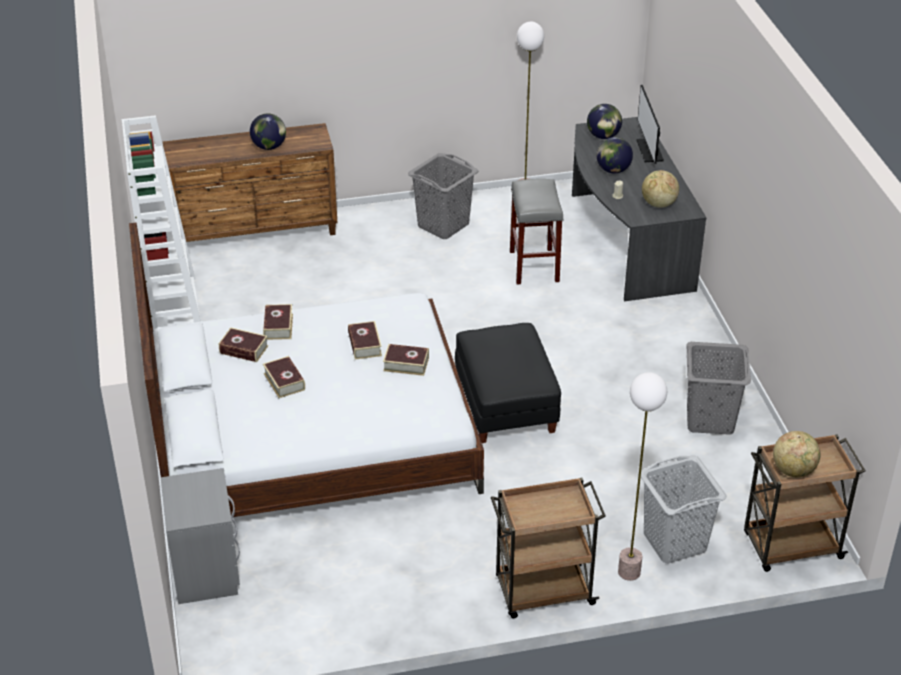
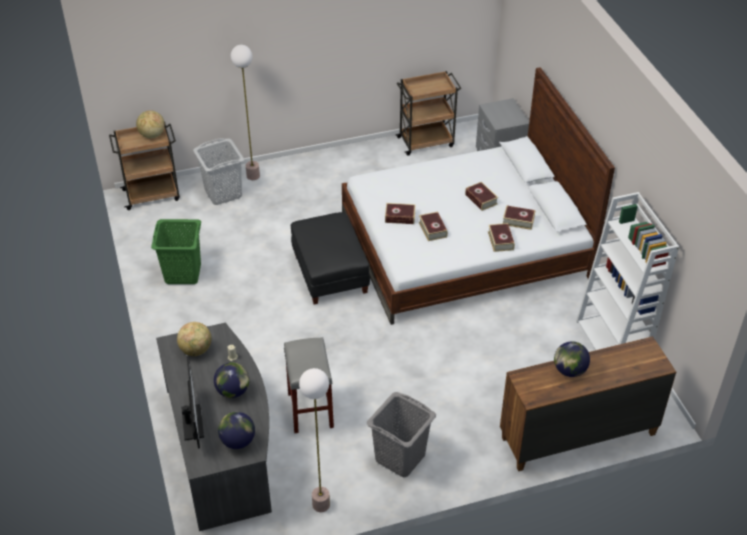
camera: 175 degrees right, 5 degrees up
brown cart [491,478,606,618] -> brown cart moved to [396,71,462,156]
grey laundry basket [687,342,751,435] -> green laundry basket [151,219,201,284]

